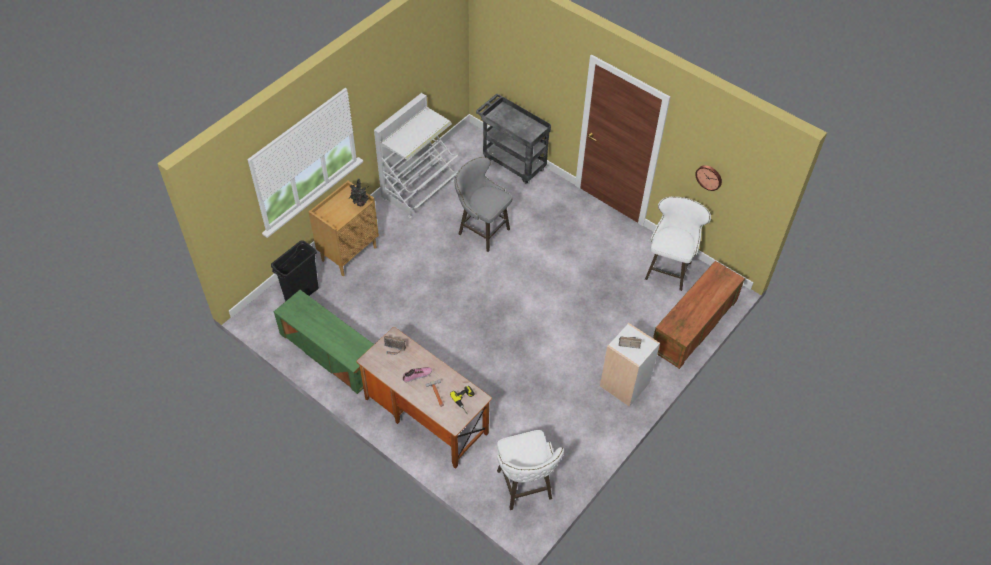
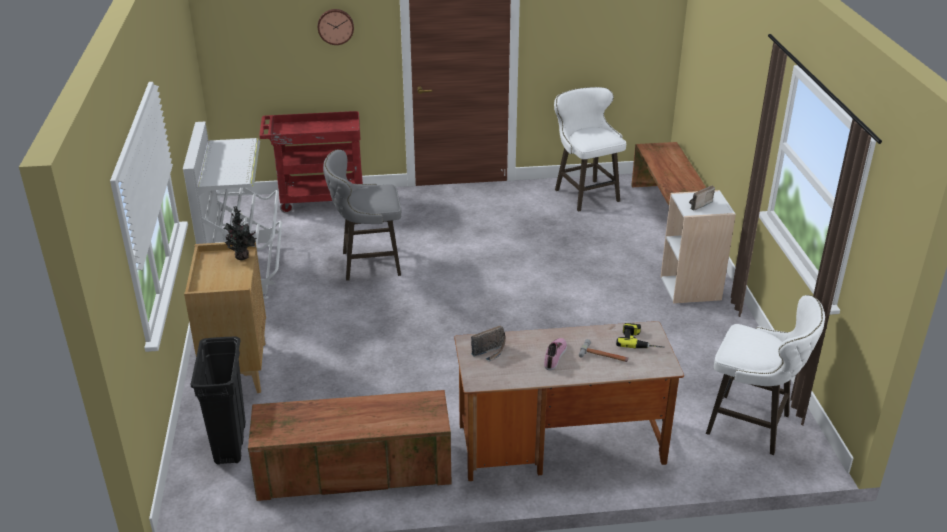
camera: 45 degrees left, 20 degrees down
green bench [274,290,374,394] -> brown bench [248,390,451,501]
black cart [476,94,551,184] -> red cart [259,111,363,213]
wall clock [695,165,722,191] -> wall clock moved to [318,9,354,45]

